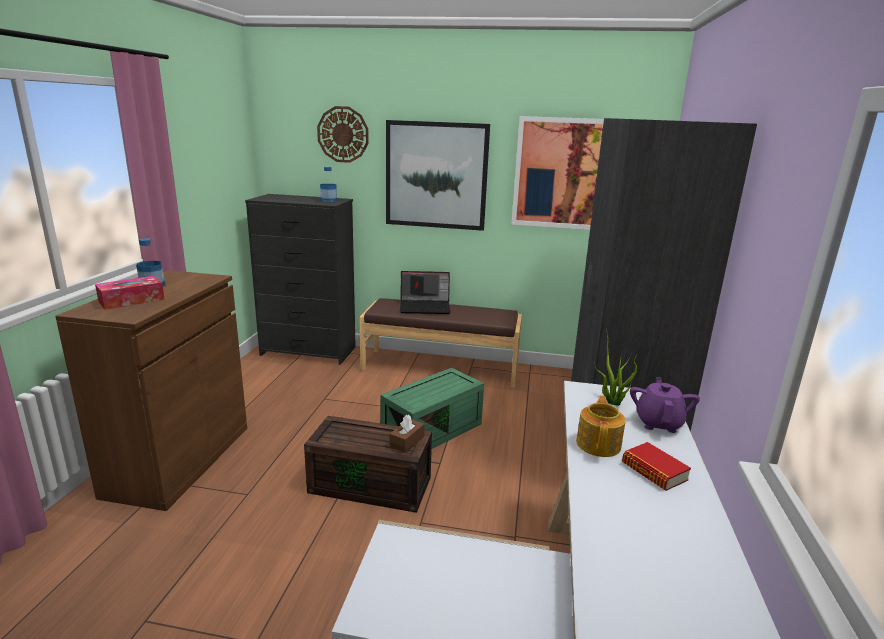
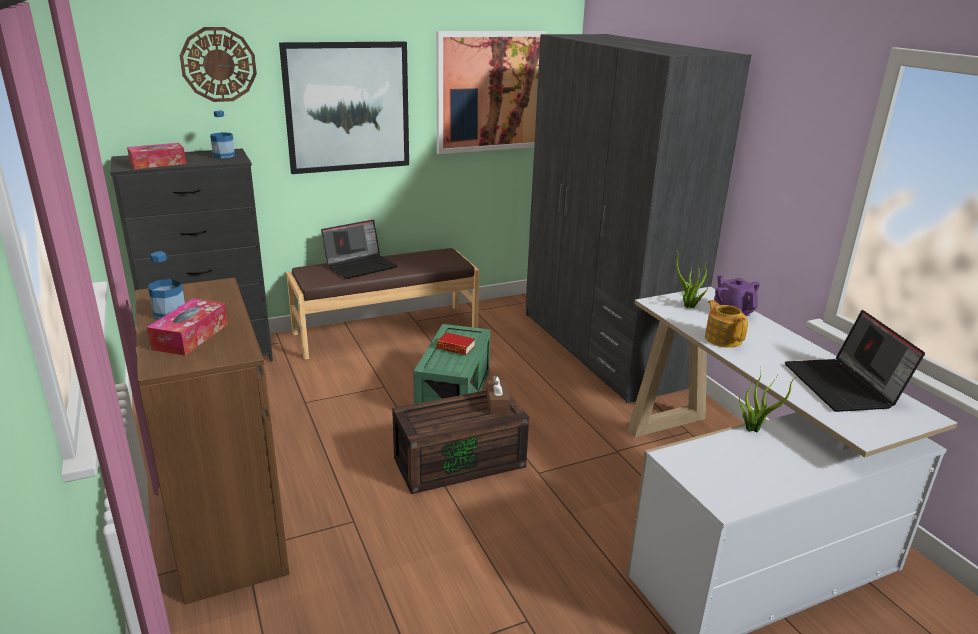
camera: 35 degrees left, 5 degrees up
book [622,442,691,491] -> book moved to [436,332,475,355]
none -> tissue box [127,143,186,169]
none -> potted plant [739,368,799,433]
none -> laptop [785,310,925,412]

